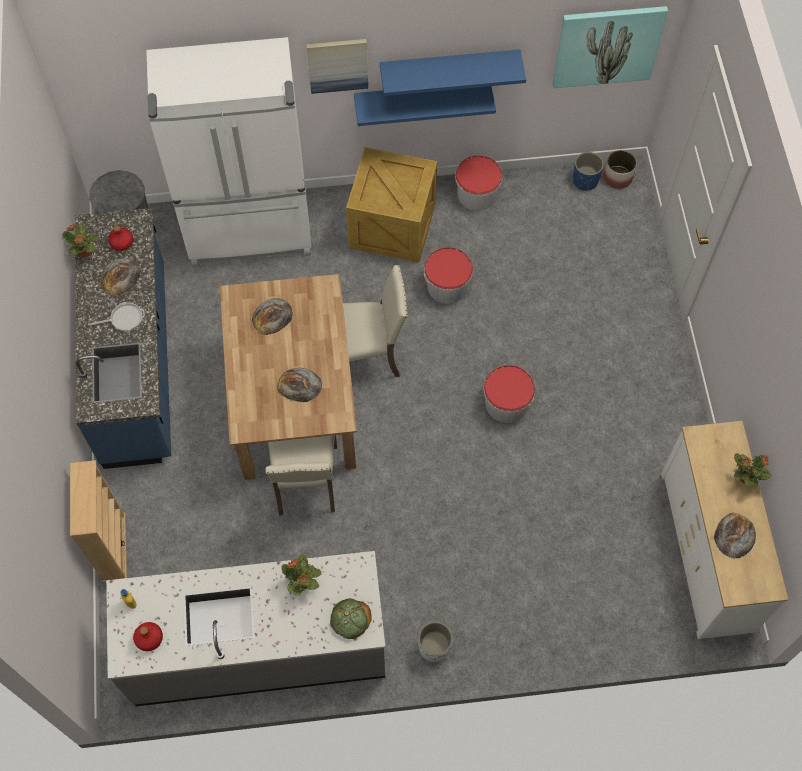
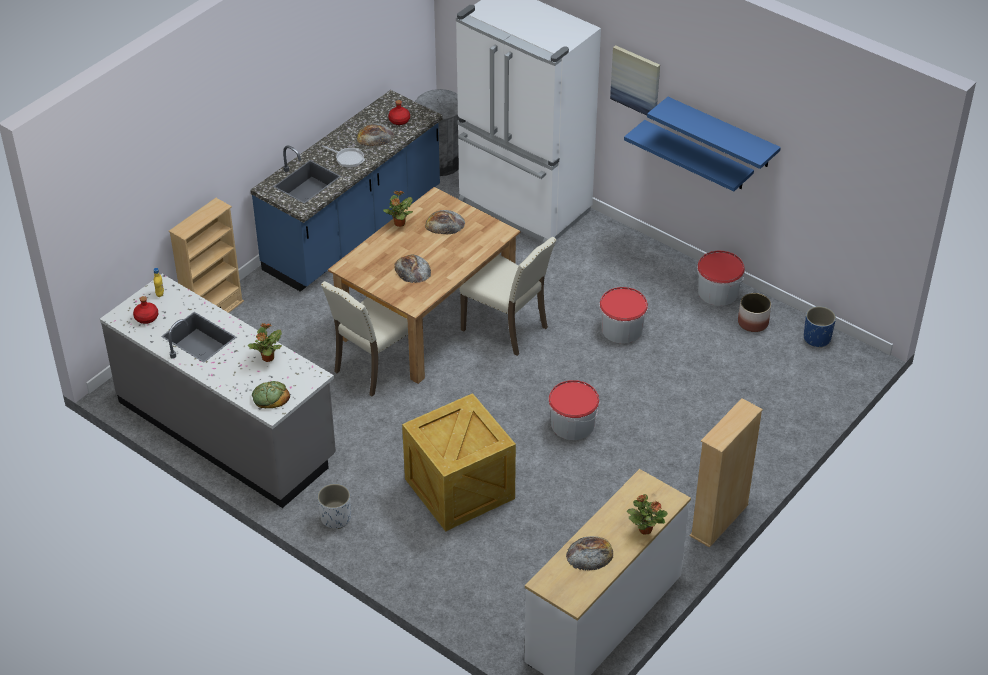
camera: 45 degrees right, 20 degrees down
potted plant [63,223,98,258] -> potted plant moved to [383,191,413,227]
crate [346,147,437,263] -> crate moved to [402,393,516,532]
picture [552,6,668,88] -> none
planter [603,150,637,189] -> planter moved to [738,293,771,332]
none -> beige bookcase [690,398,763,548]

